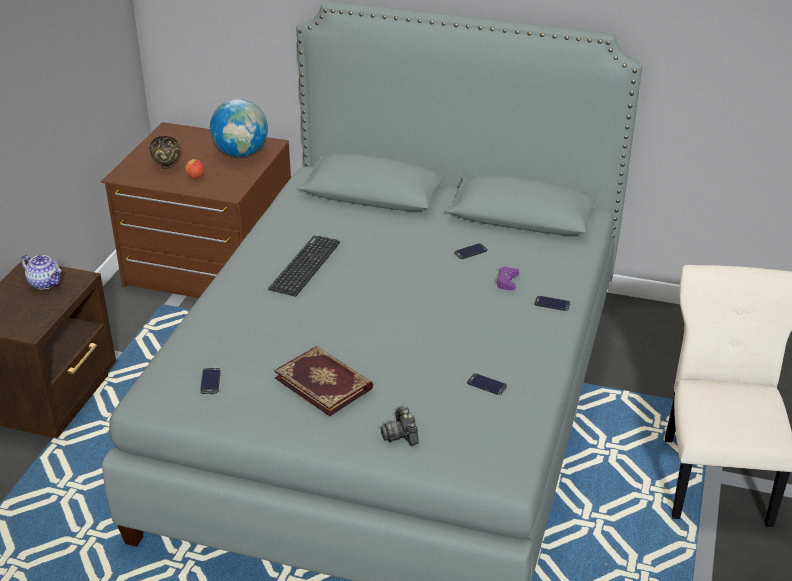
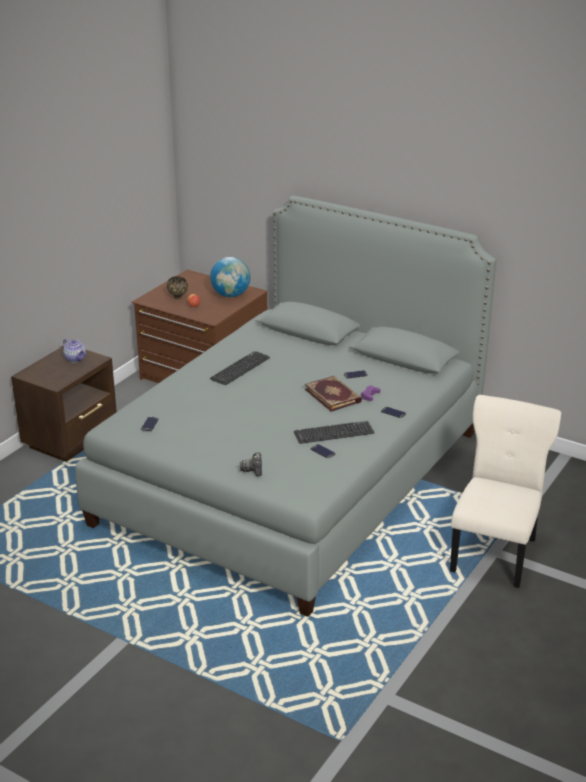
camera: 15 degrees right, 5 degrees down
book [274,346,373,416] -> book moved to [305,376,362,412]
none -> keyboard [294,421,374,444]

